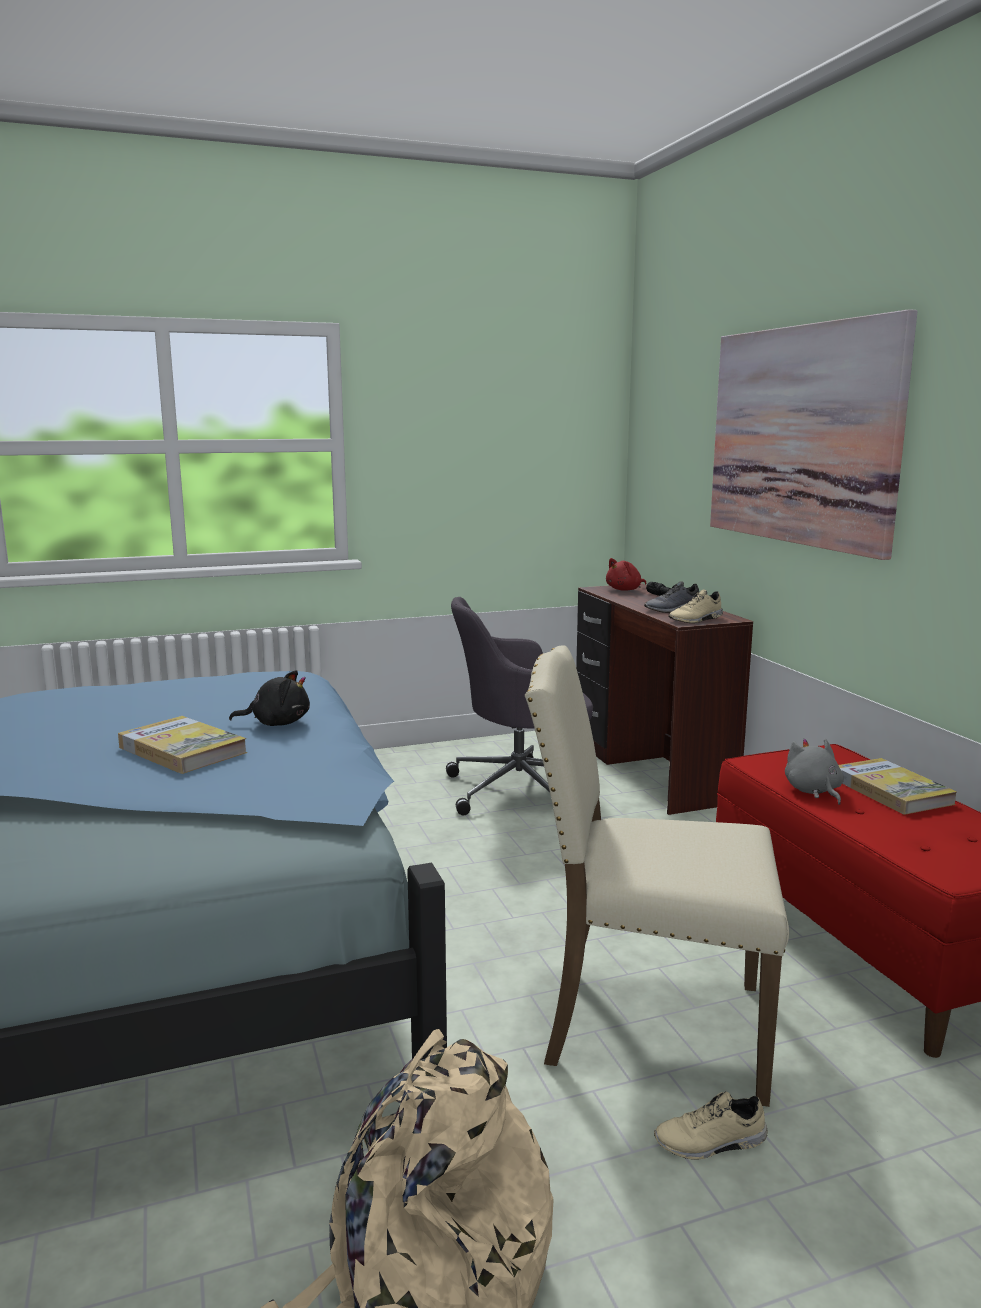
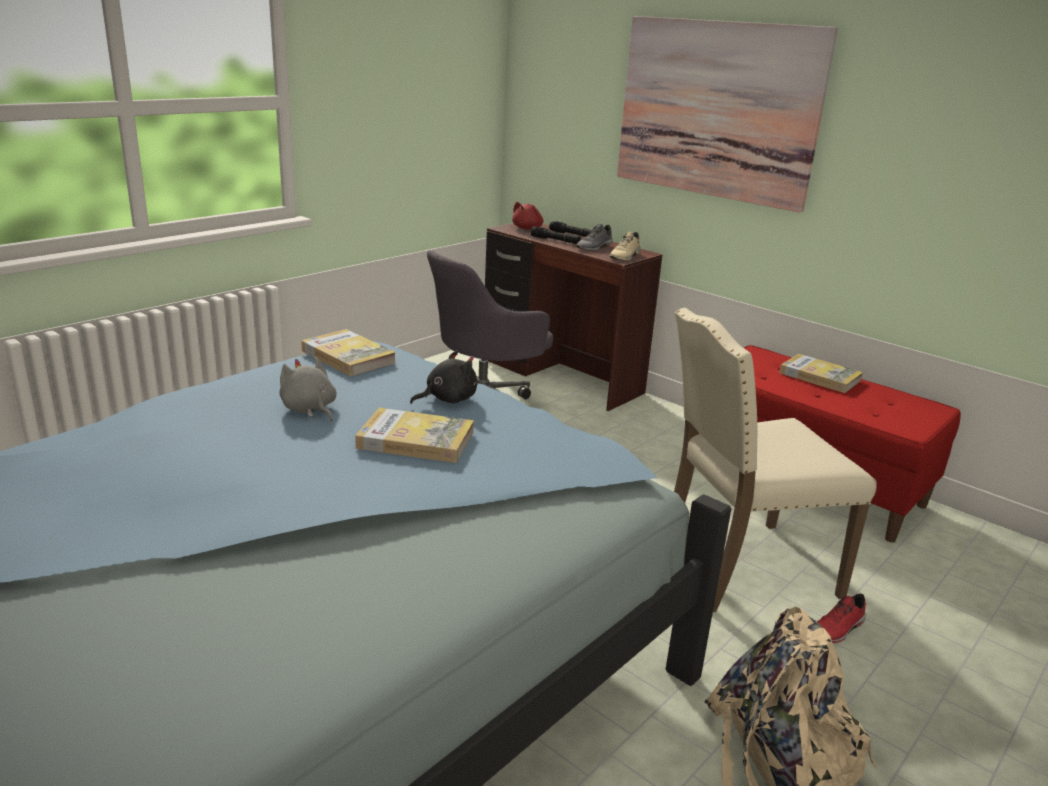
camera: 30 degrees left, 10 degrees up
beige shoe [654,1091,768,1160] -> red shoe [817,593,866,643]
grey plush toy [785,739,844,805] -> grey plush toy moved to [279,357,336,421]
none -> book [301,329,396,376]
none -> black flashlight [531,226,580,244]

